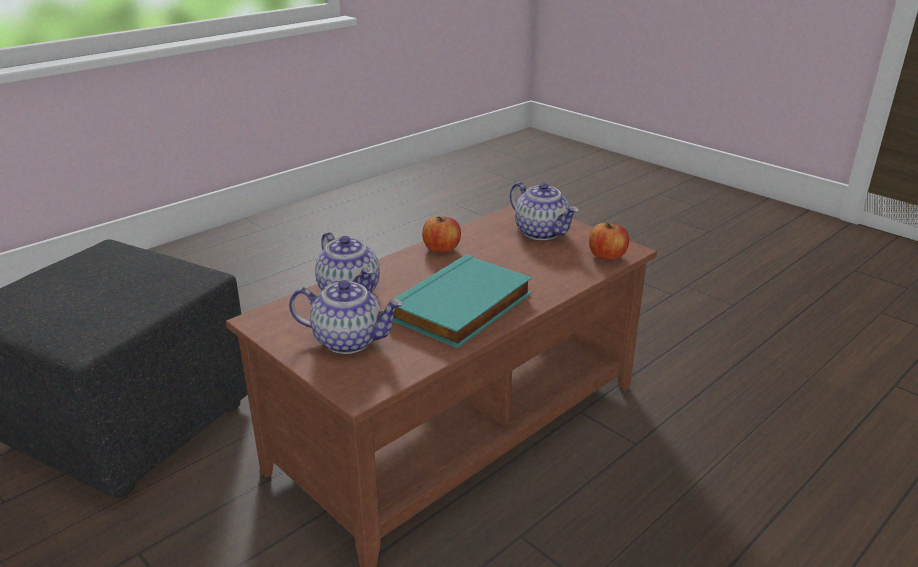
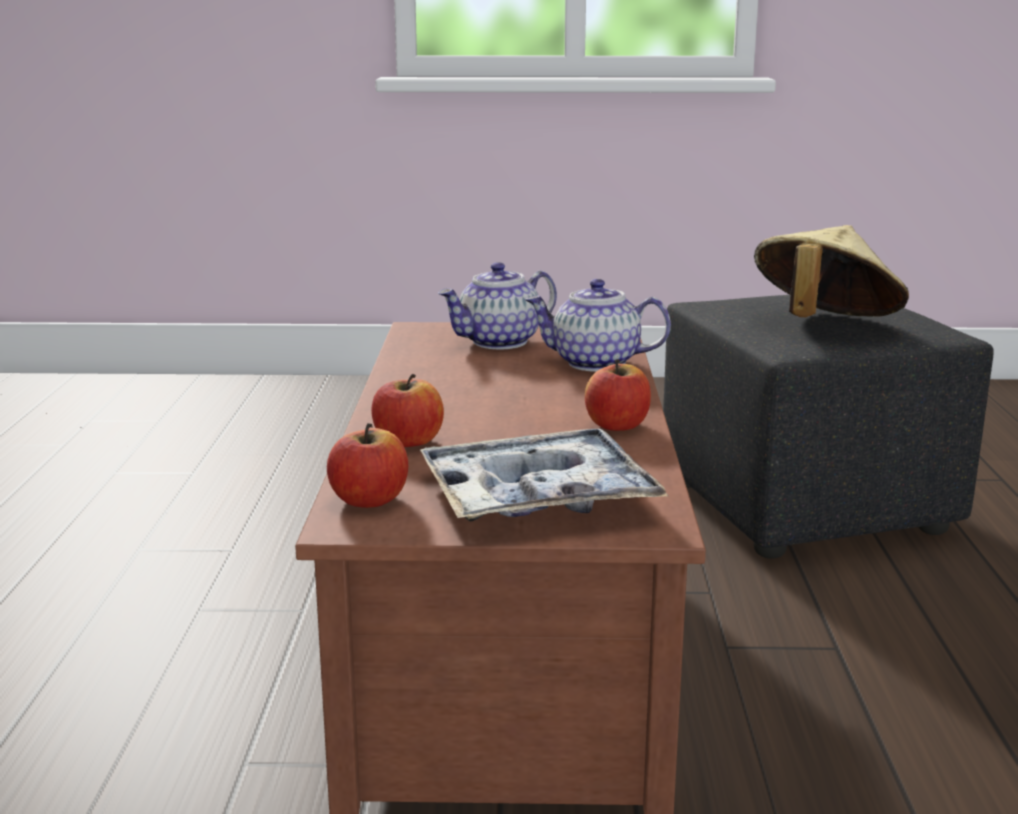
camera: 135 degrees right, 10 degrees down
turquoise book [388,254,532,348] -> none
teapot [510,182,578,240] -> tray [420,429,668,521]
none -> apple [371,374,444,447]
none -> beige hat [754,225,909,317]

